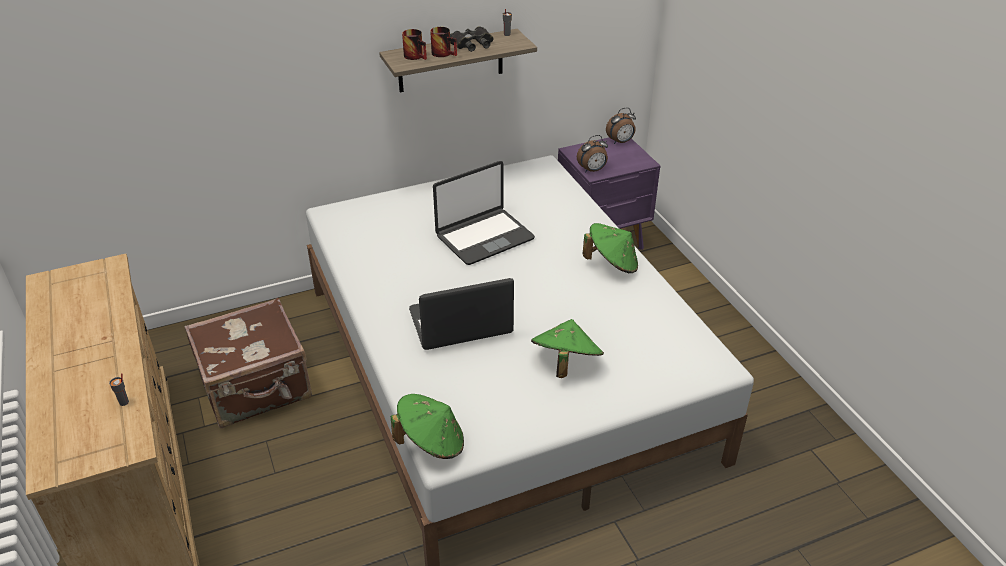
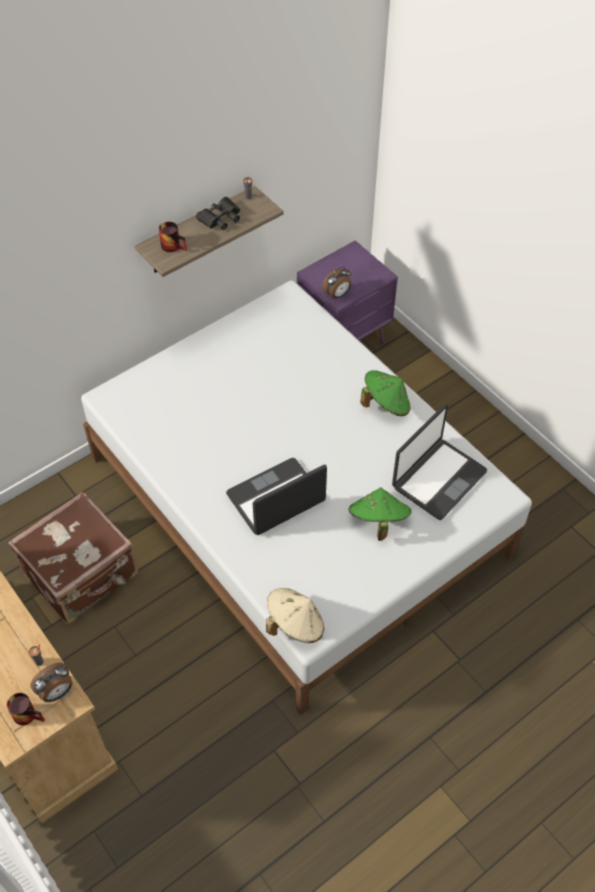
camera: 15 degrees left, 15 degrees up
green hat [391,394,464,459] -> beige hat [266,588,324,643]
mug [430,27,457,57] -> mug moved to [7,693,45,725]
laptop [433,161,535,265] -> laptop moved to [392,404,487,520]
alarm clock [606,108,636,144] -> alarm clock moved to [30,663,73,702]

